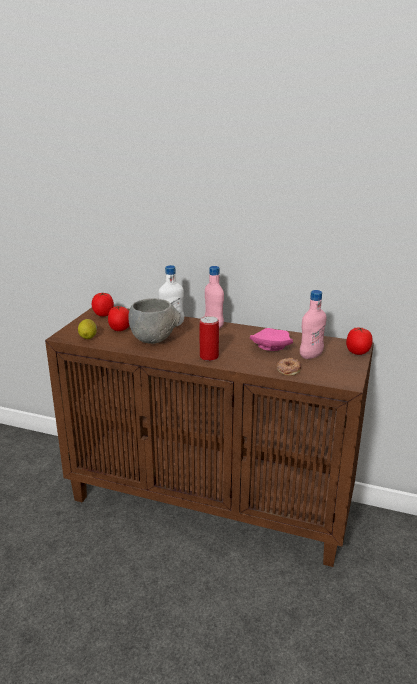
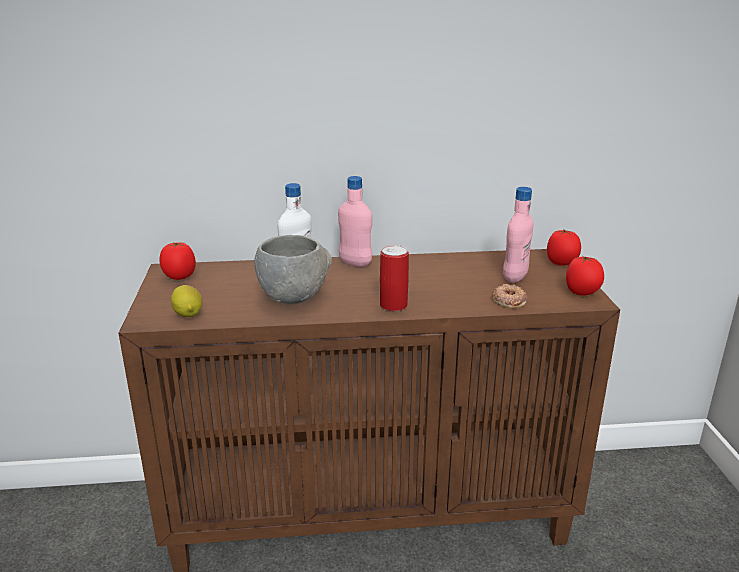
camera: 25 degrees left, 0 degrees up
tomato [108,306,130,331] -> tomato moved to [566,256,604,295]
pink plate [250,328,293,351] -> none

